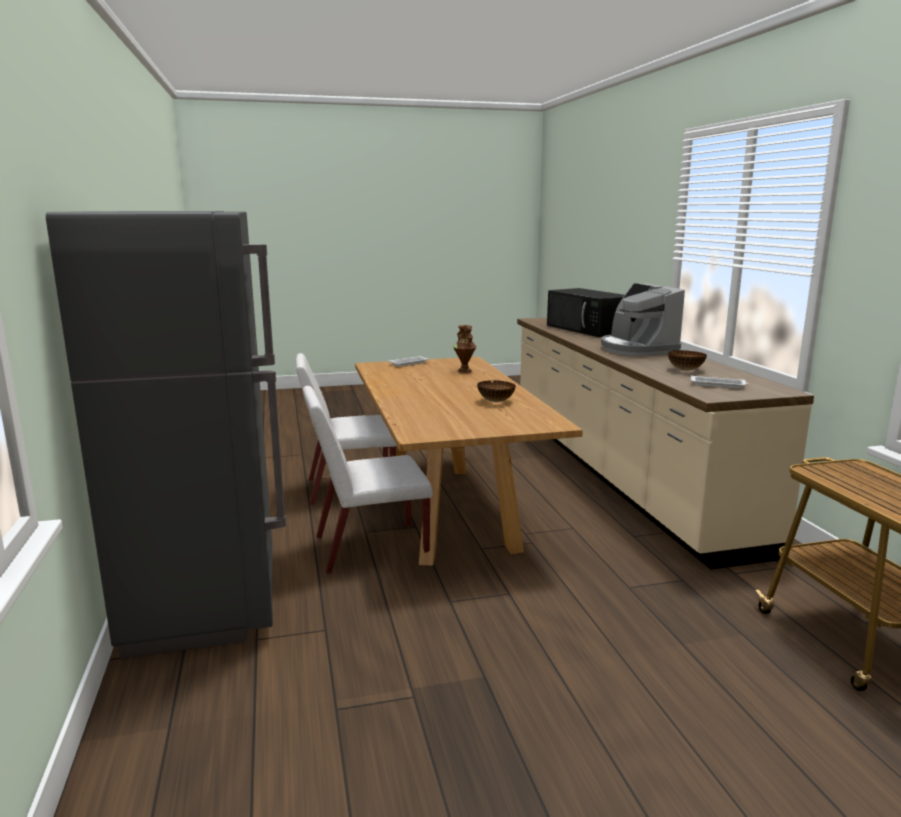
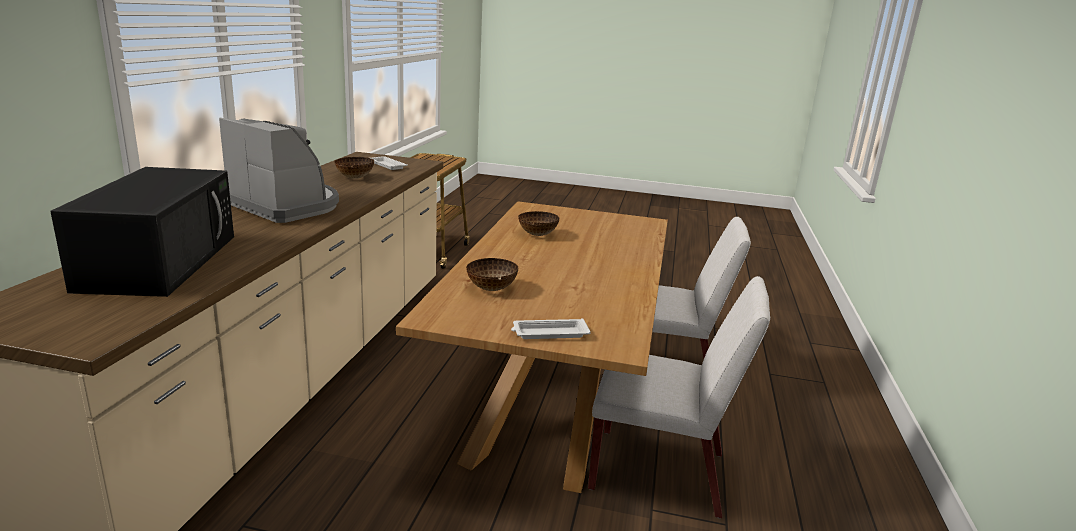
camera: 155 degrees left, 5 degrees up
grey fridge [46,211,286,659] -> none
brown vase [453,325,476,373] -> bowl [466,258,518,291]
coffee machine [601,283,685,356] -> coffee machine turned 60 degrees counterclockwise [219,118,339,223]

